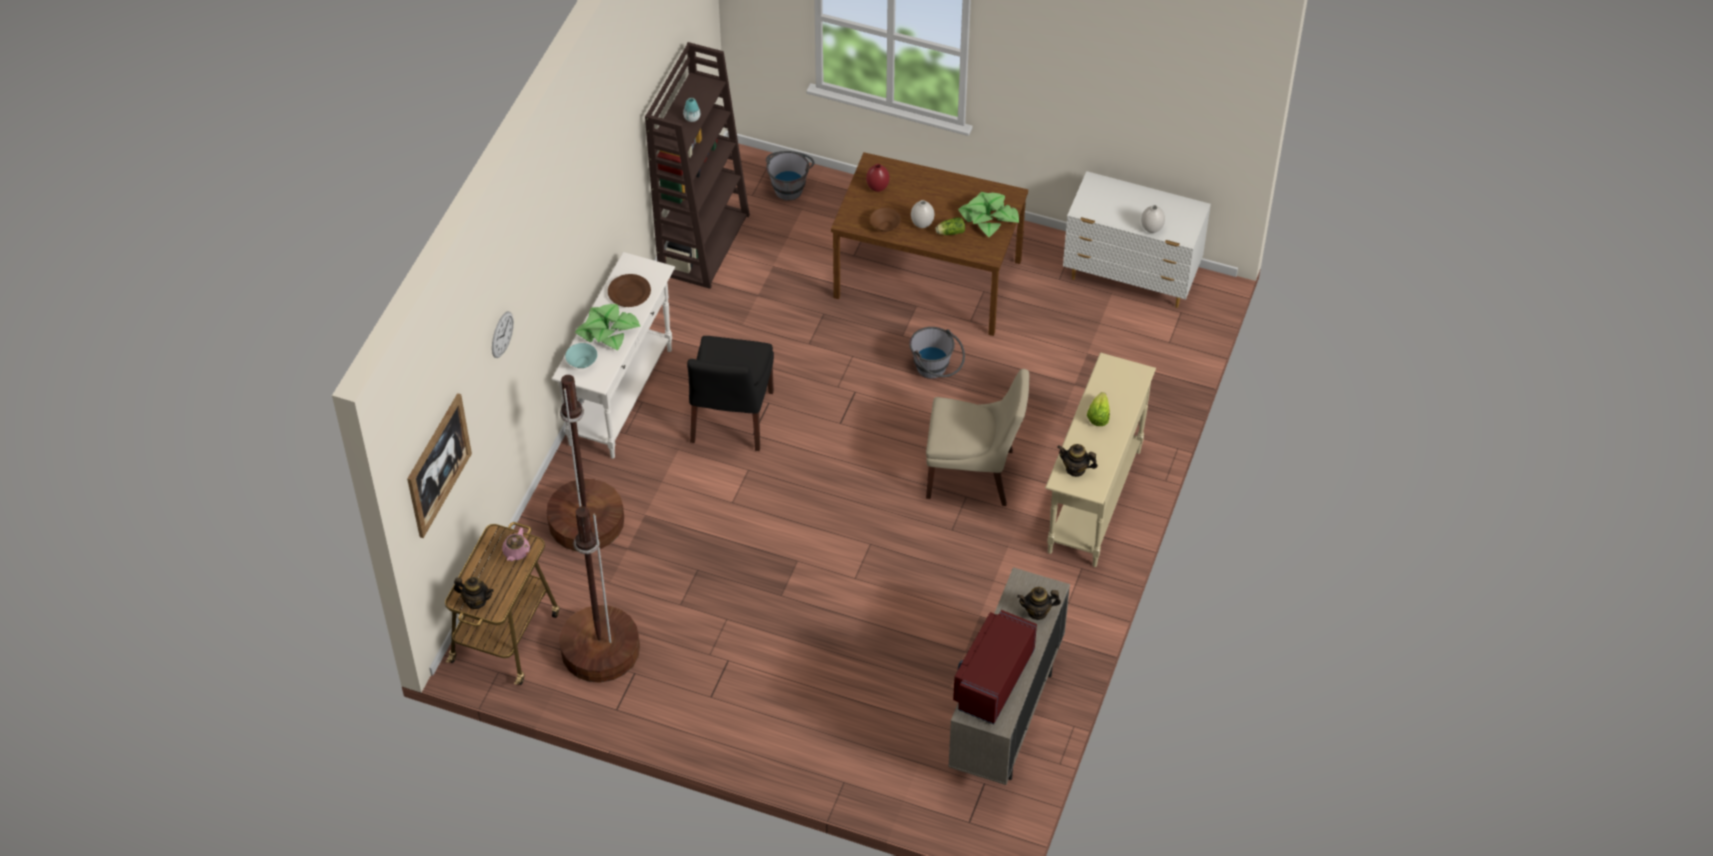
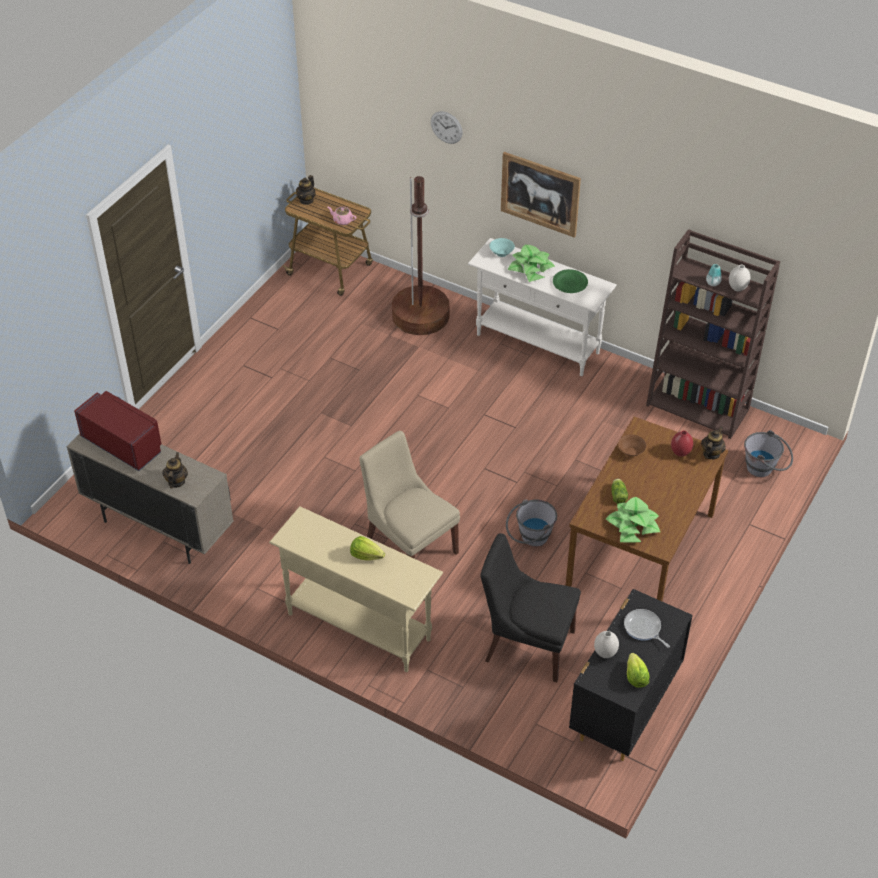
camera: 100 degrees right, 5 degrees down
picture [407,393,472,538] -> picture moved to [501,152,581,238]
brown floor lamp [559,506,640,683] -> none
brown plate [608,274,651,307] -> green plate [553,269,588,293]
black chair [687,336,774,451] -> black chair moved to [480,533,581,682]
white vase [911,200,934,228] -> white vase moved to [729,265,750,292]
beige chair [926,369,1029,506] -> beige chair turned 120 degrees clockwise [359,431,460,559]
teapot [1057,444,1098,477] -> teapot moved to [701,427,726,459]
white dresser [1063,171,1211,308] -> black dresser [569,589,693,761]
none -> frying pan [624,609,670,648]
none -> lettuce [627,653,649,688]

